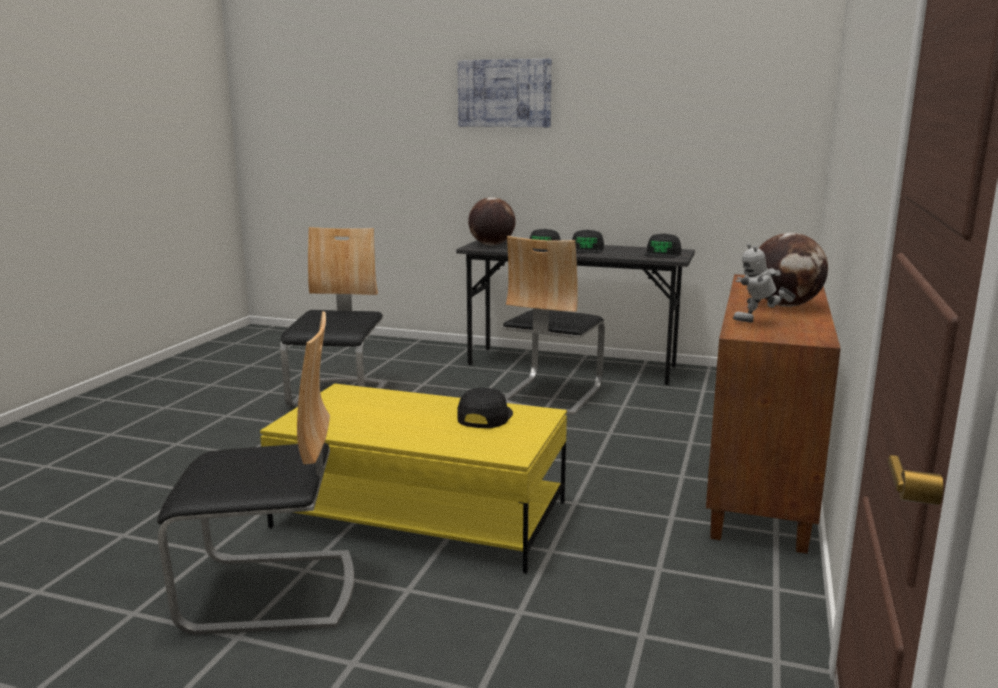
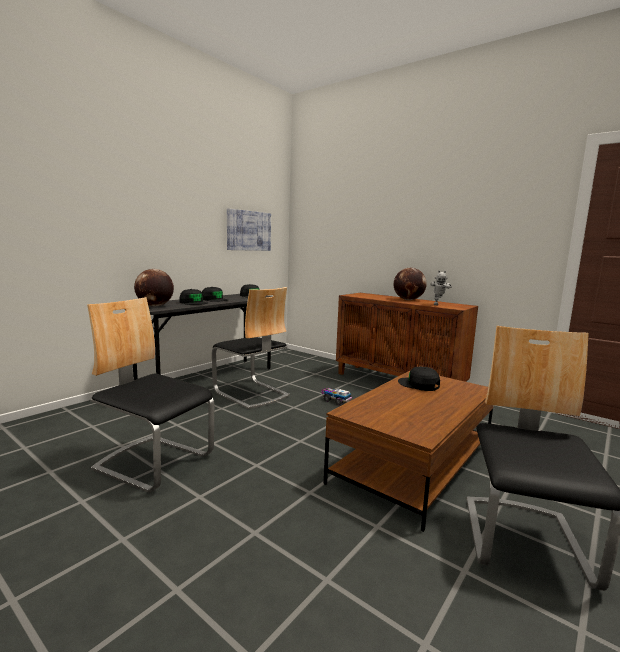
camera: 70 degrees left, 5 degrees down
yellow coffee table [260,384,567,574] -> brown coffee table [324,370,493,532]
picture [457,59,552,127] -> picture moved to [227,208,271,251]
none -> toy truck [322,388,352,405]

